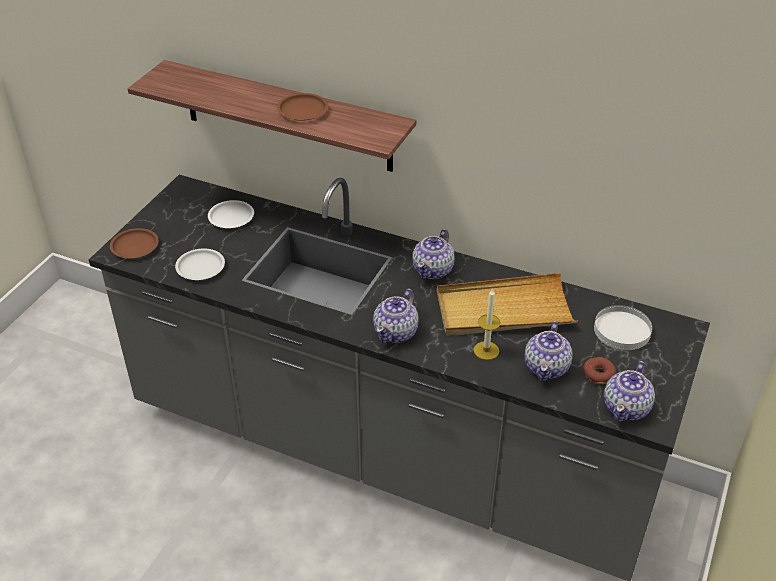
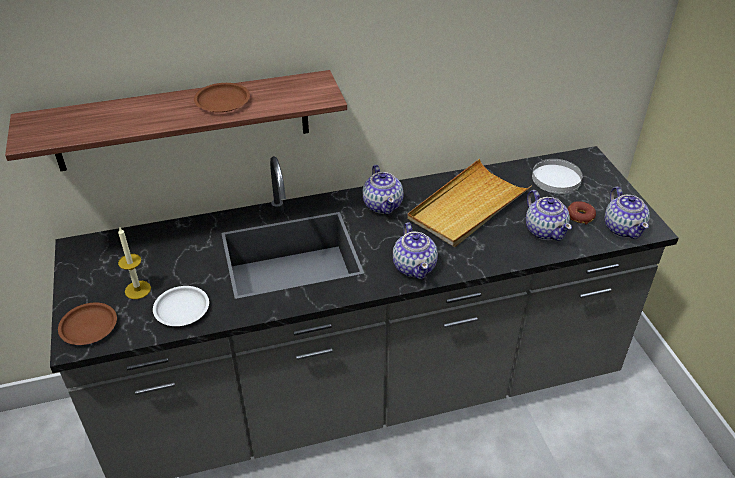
camera: 40 degrees left, 0 degrees up
white plate [208,200,254,228] -> none
candle [474,288,501,360] -> candle moved to [118,228,151,299]

